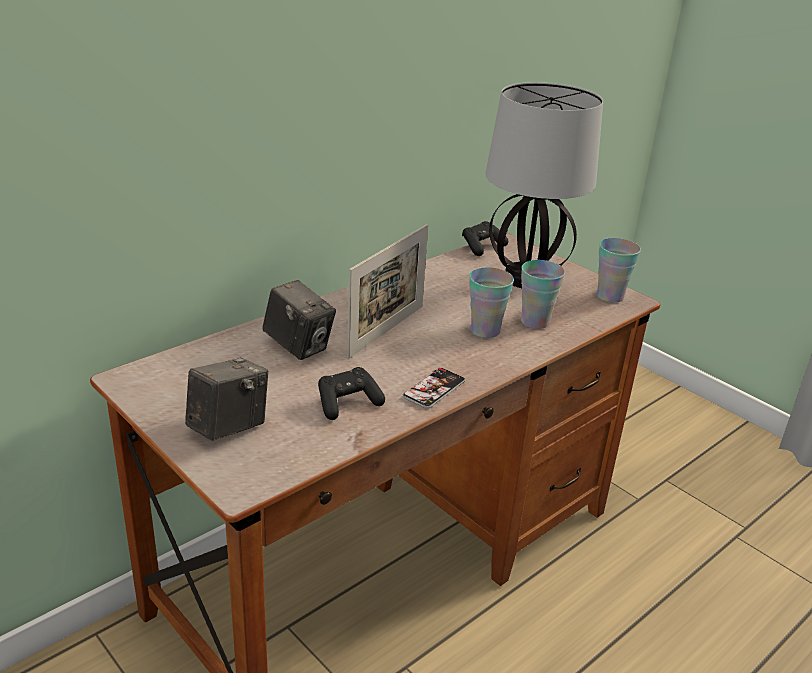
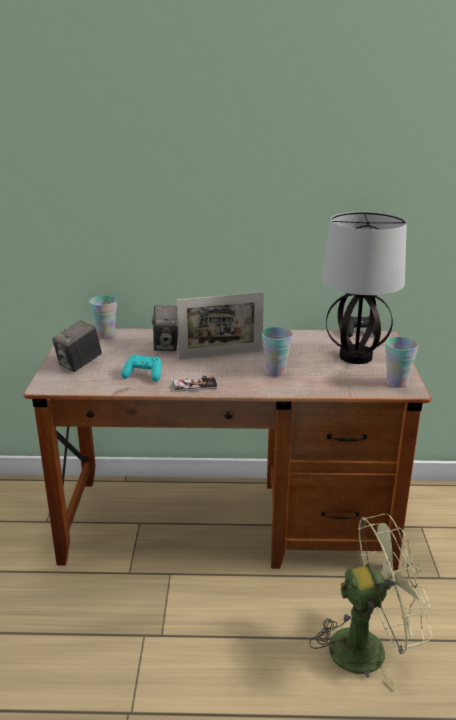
camera: 45 degrees right, 5 degrees down
camera [185,358,268,441] -> camera turned 135 degrees clockwise [52,320,102,372]
black game controller [318,367,385,420] -> turquoise game controller [121,355,161,382]
cup [521,260,565,329] -> cup moved to [89,296,117,339]
none -> green fan [309,513,433,691]

